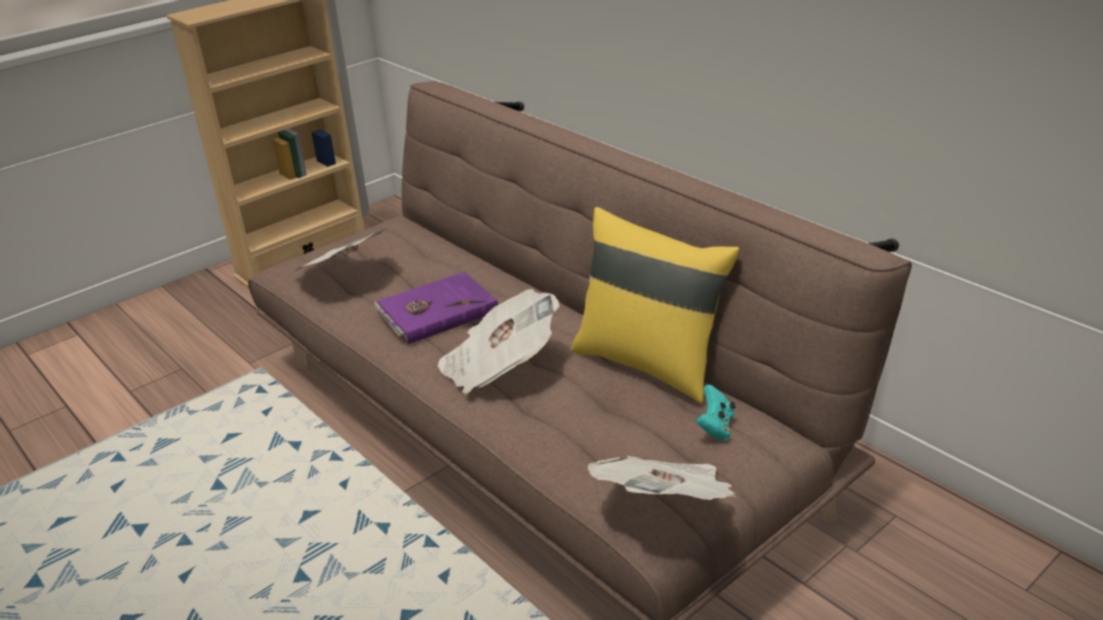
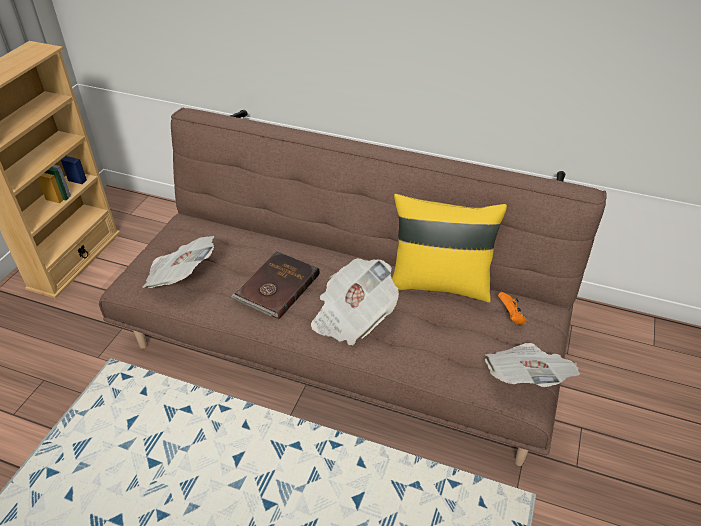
camera: 30 degrees left, 10 degrees up
purple book [374,271,498,344] -> brown book [231,252,319,319]
turquoise game controller [696,385,736,440] -> orange game controller [498,292,527,325]

